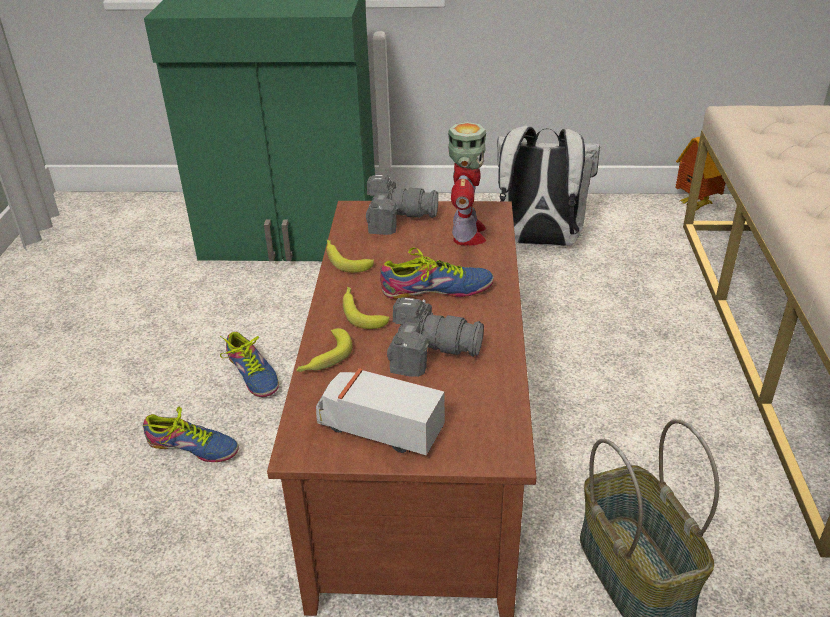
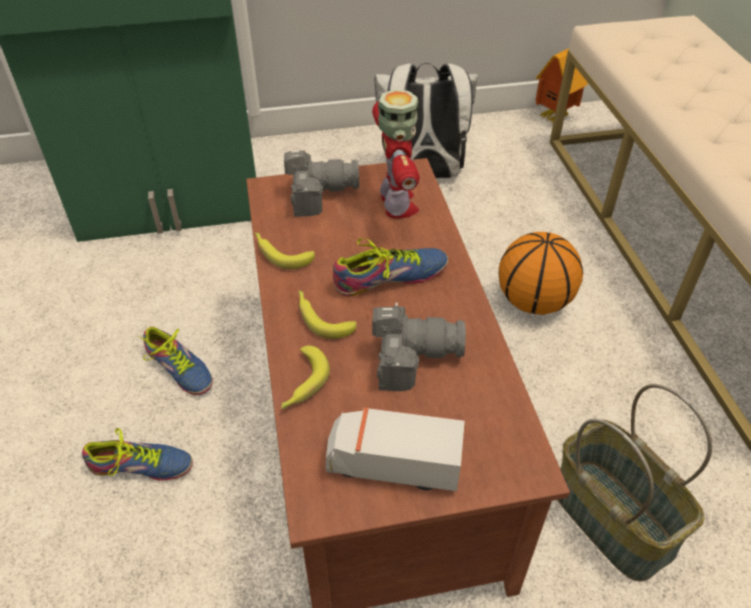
camera: 15 degrees left, 10 degrees up
none -> basketball [499,232,583,315]

